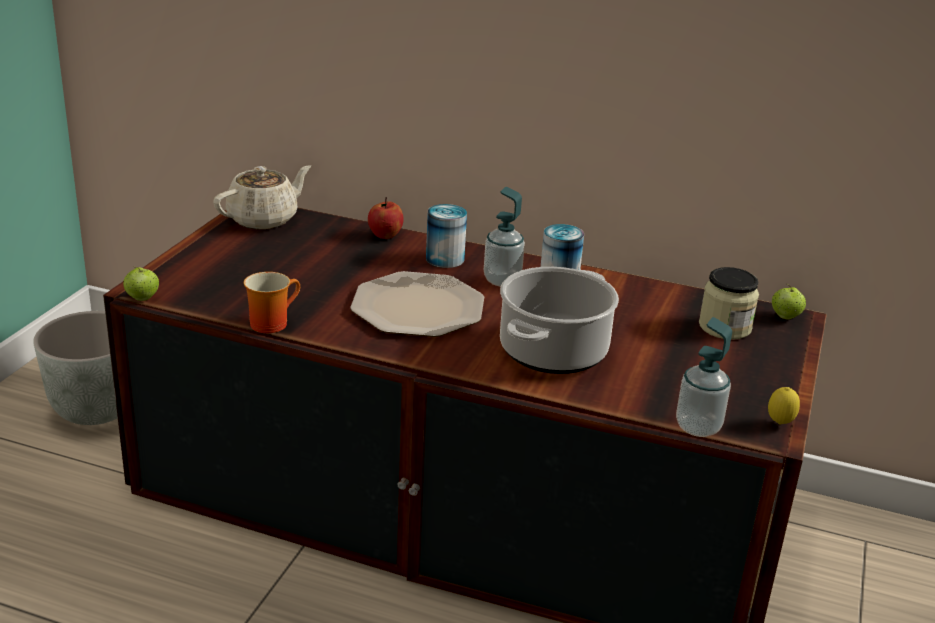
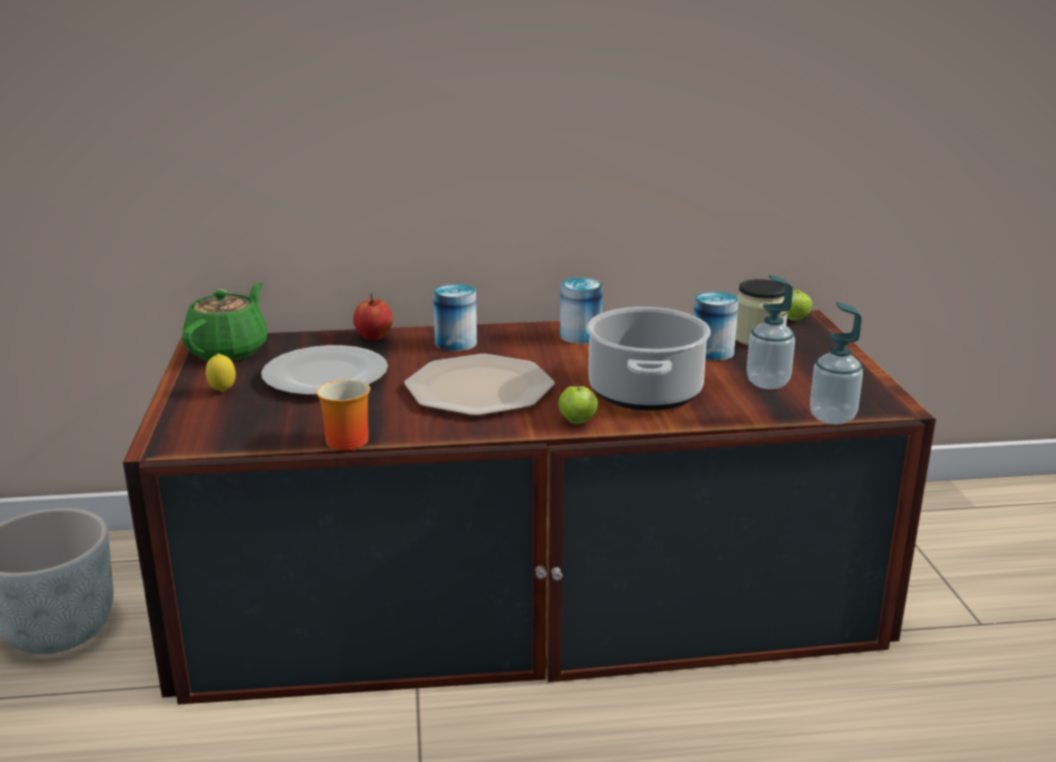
camera: 25 degrees left, 5 degrees down
apple [123,266,159,301] -> apple moved to [558,385,598,424]
beige teapot [213,165,311,229] -> green teapot [182,282,267,361]
soap dispenser [484,187,525,287] -> soap dispenser moved to [747,275,795,389]
lemon [768,387,800,425] -> lemon moved to [206,354,236,392]
none -> plate [261,345,388,395]
none -> can [694,292,739,361]

